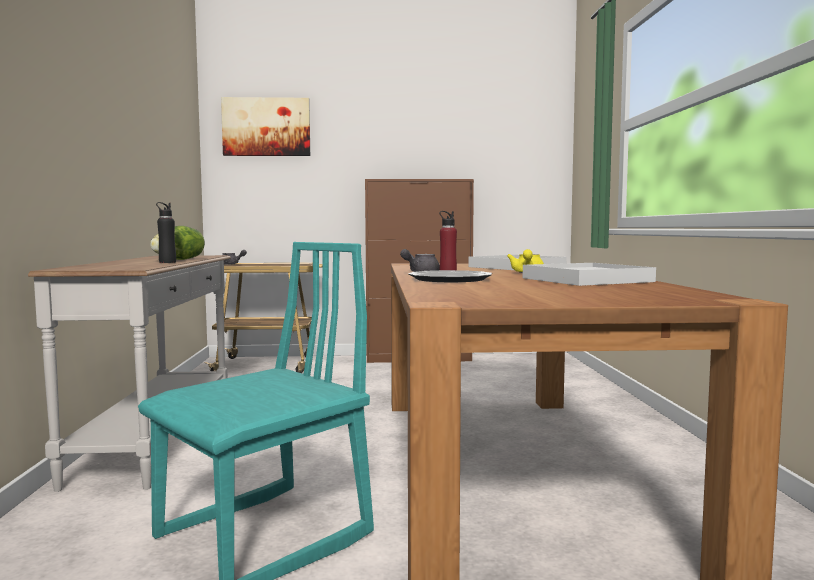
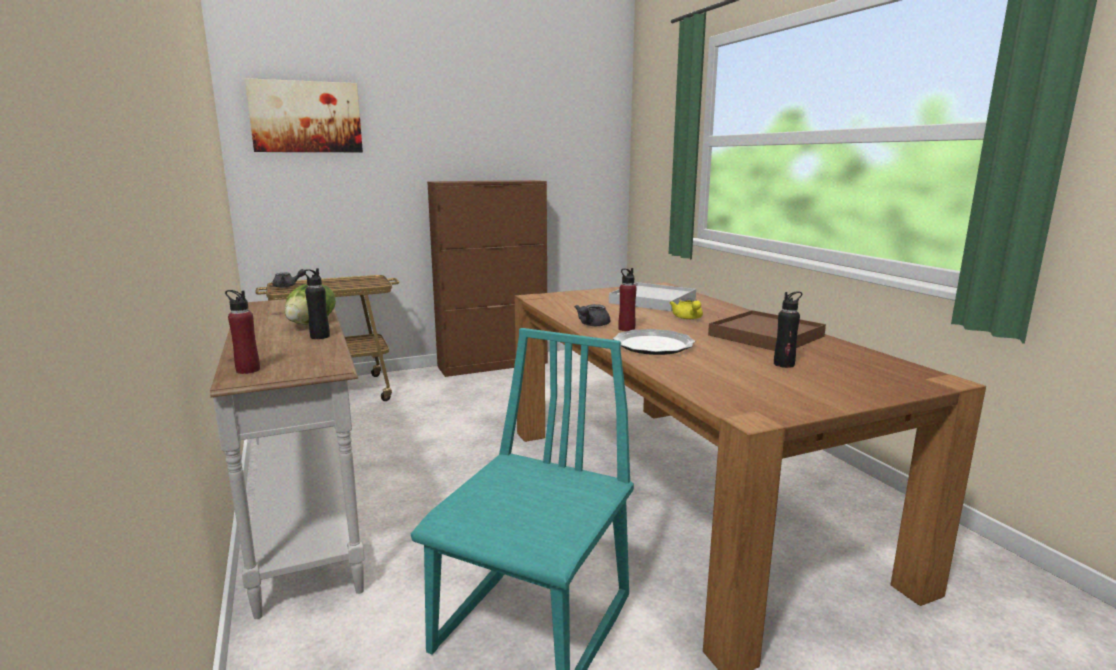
camera: 20 degrees left, 10 degrees up
white tray [523,263,656,286] -> brown tray [708,310,826,351]
none -> red bottle [225,290,260,374]
none -> black bottle [774,291,802,368]

